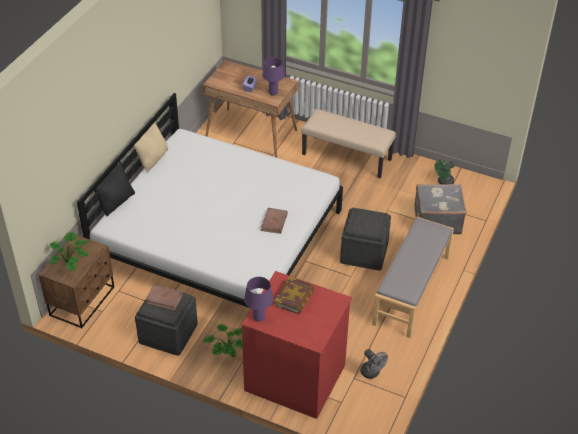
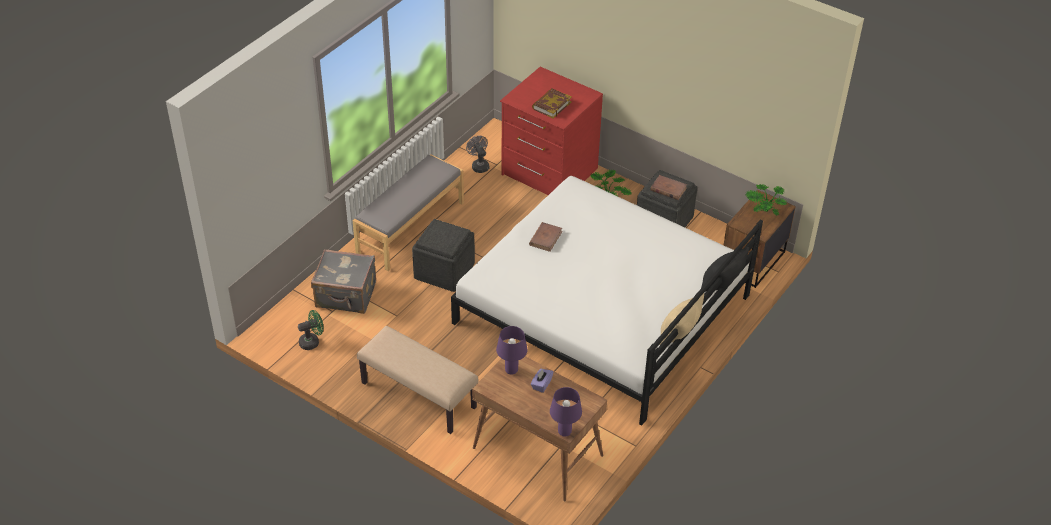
camera: 170 degrees left, 0 degrees up
purple table lamp [244,277,274,322] -> purple table lamp moved to [550,387,582,437]

